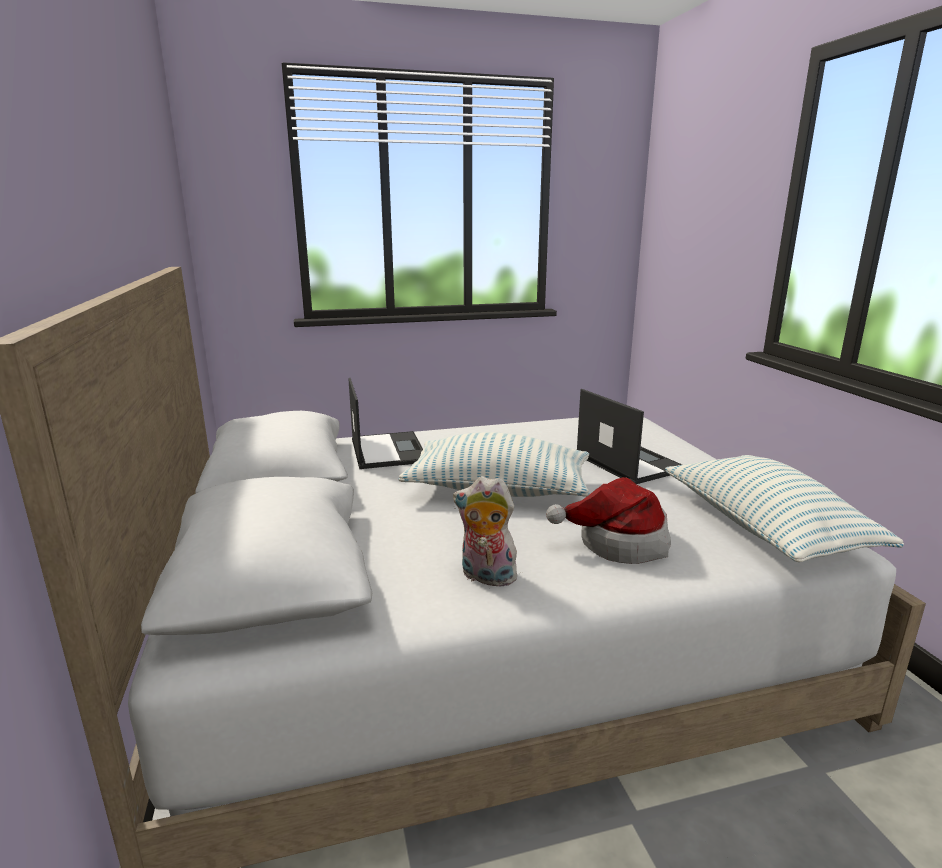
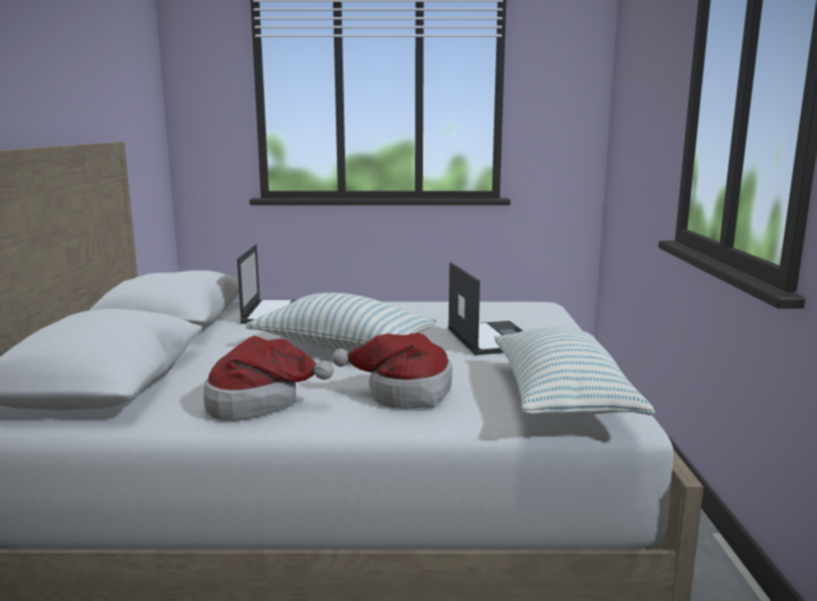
camera: 15 degrees right, 5 degrees down
plush toy [453,476,522,587] -> hat [204,336,333,421]

